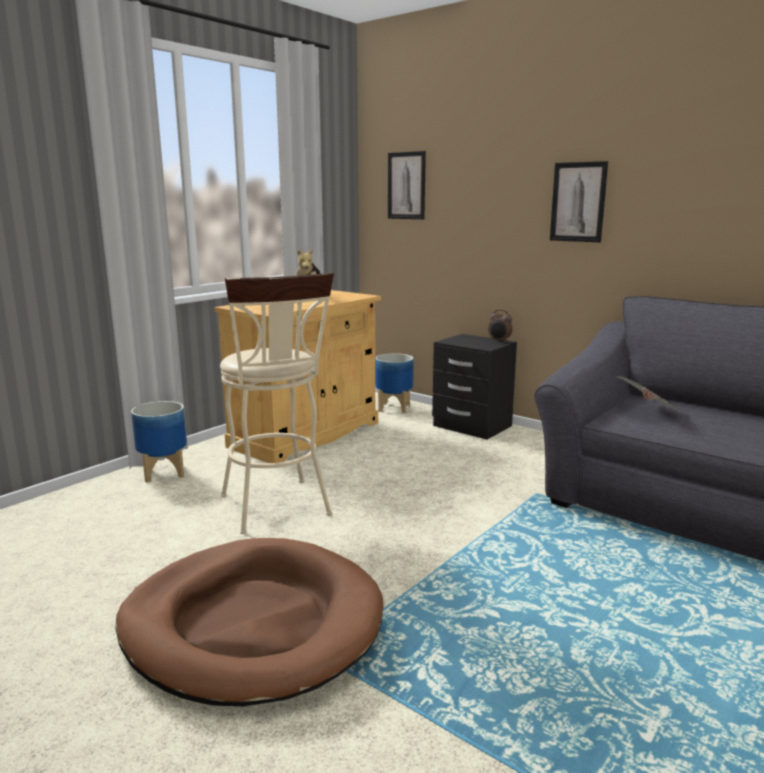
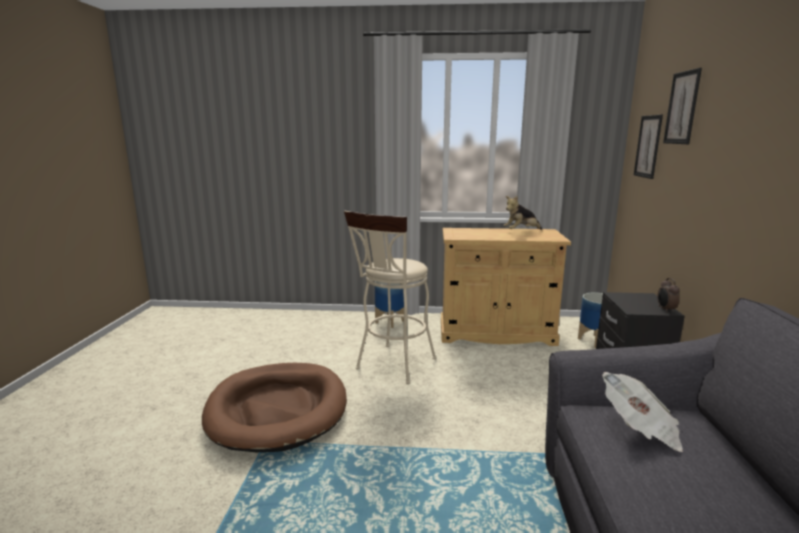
camera: 55 degrees right, 0 degrees up
picture [550,161,608,242] -> picture moved to [663,68,702,144]

